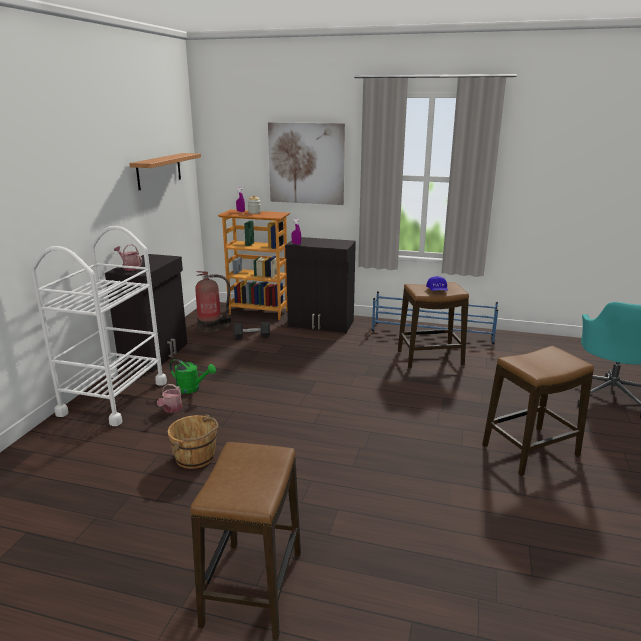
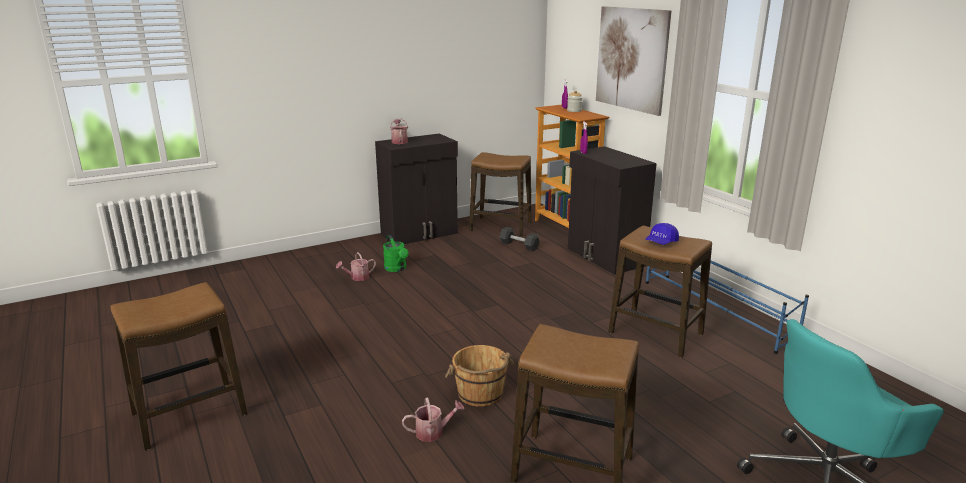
camera: 45 degrees right, 0 degrees up
white cart [31,226,167,426] -> none
shelf [129,153,201,190] -> none
brown bucket [168,415,219,469] -> brown bucket moved to [445,345,514,407]
fire extinguisher [196,271,231,332] -> stool [469,152,532,236]
none -> watering can [402,398,465,442]

